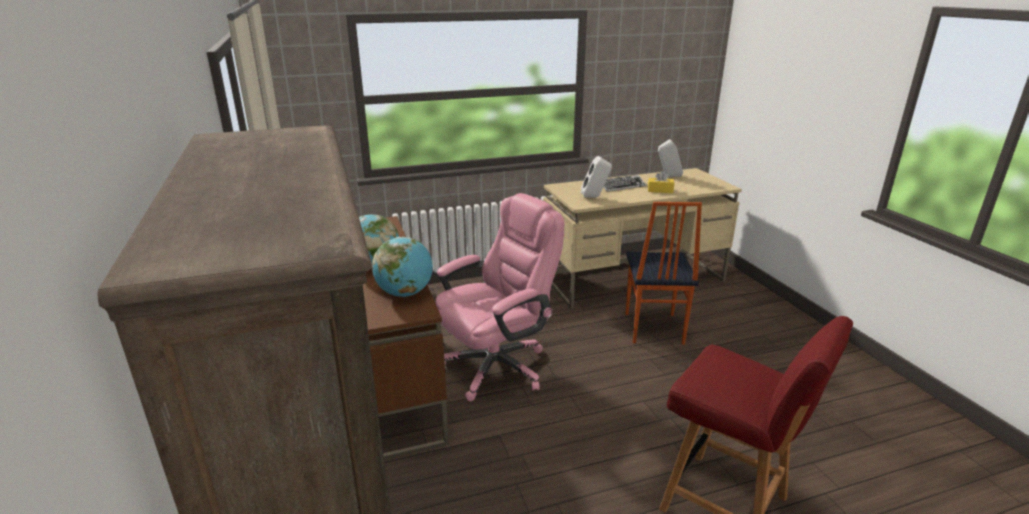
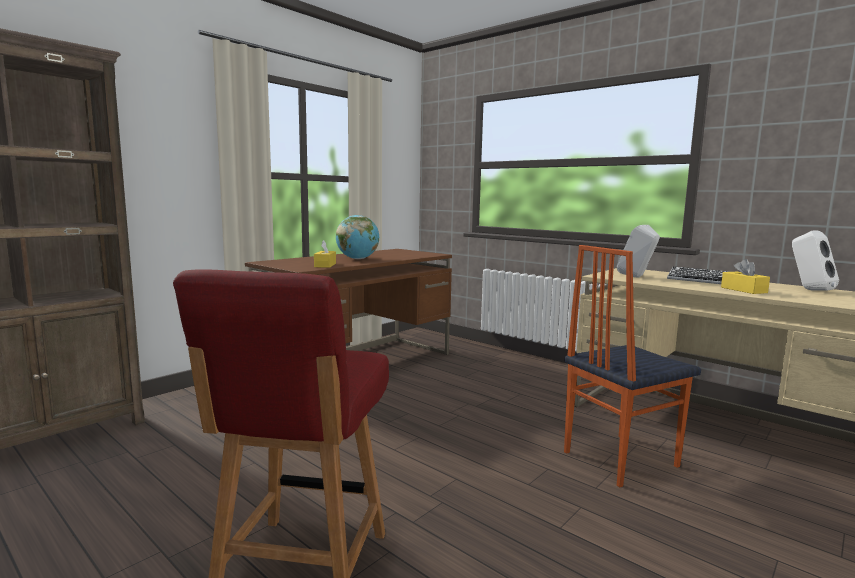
camera: 60 degrees right, 15 degrees down
globe [372,237,433,297] -> yellow tissue box [314,240,336,268]
pink office chair [436,193,564,401] -> none

